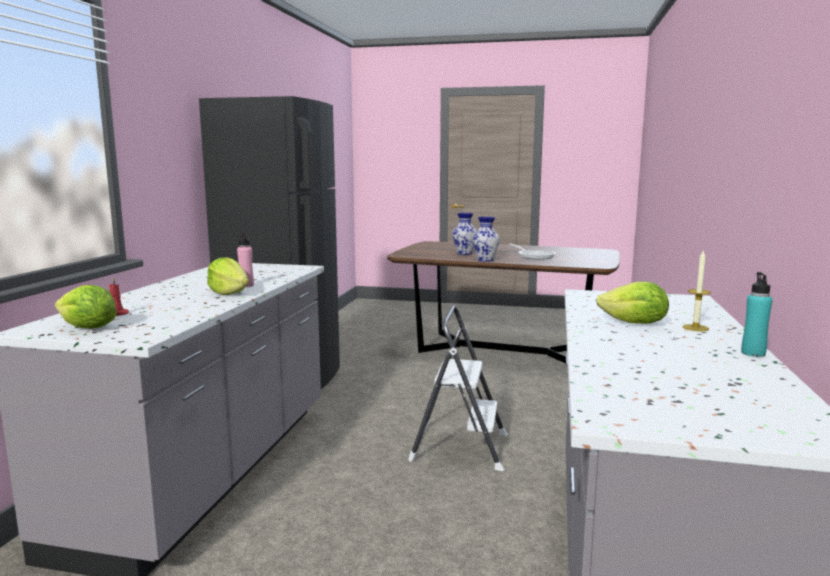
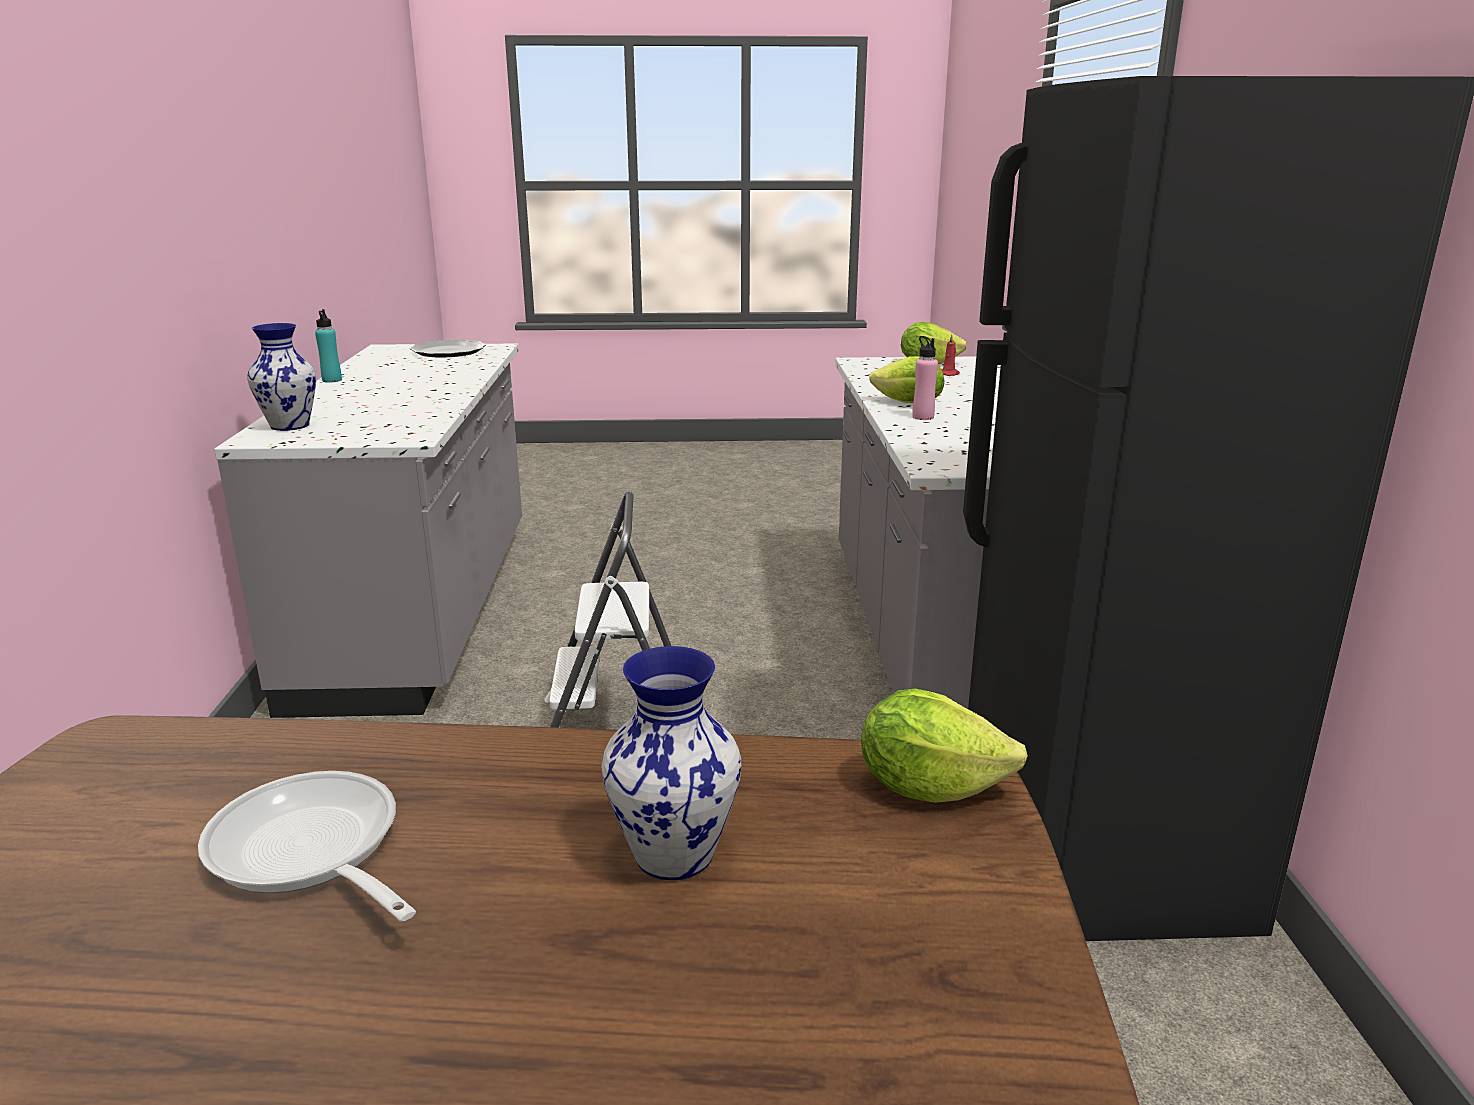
camera: 165 degrees right, 10 degrees up
vase [472,217,500,262] -> vase moved to [247,323,316,431]
lettuce [596,281,669,324] -> lettuce moved to [861,689,1028,803]
candle [683,251,711,331] -> none
none -> plate [410,339,486,358]

